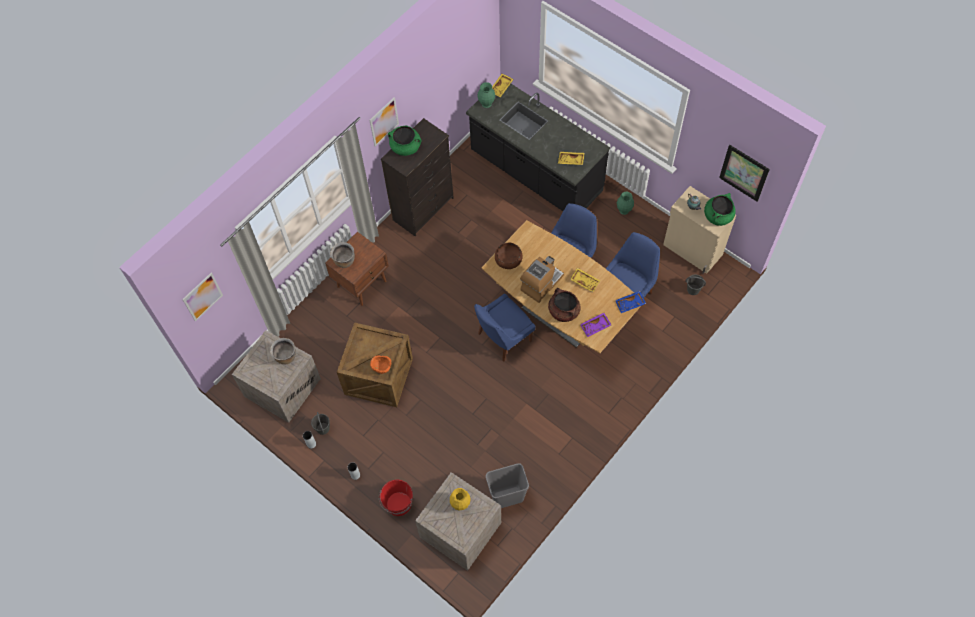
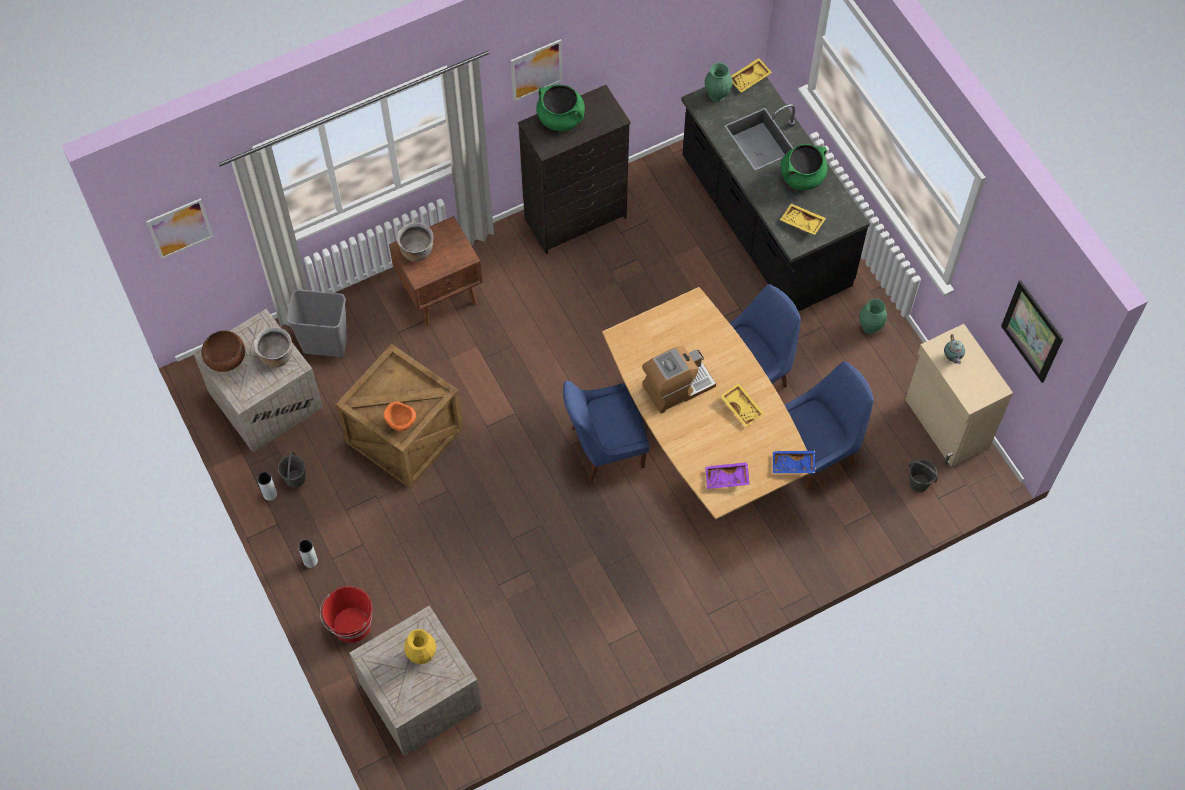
camera: 20 degrees right, 0 degrees up
grey trash can [486,463,529,508] -> grey trash can moved to [287,289,347,357]
brown bowl [495,243,523,269] -> brown bowl moved to [201,331,245,372]
brown cooking pot [548,288,581,322] -> none
green cooking pot [704,193,736,226] -> green cooking pot moved to [780,144,828,190]

